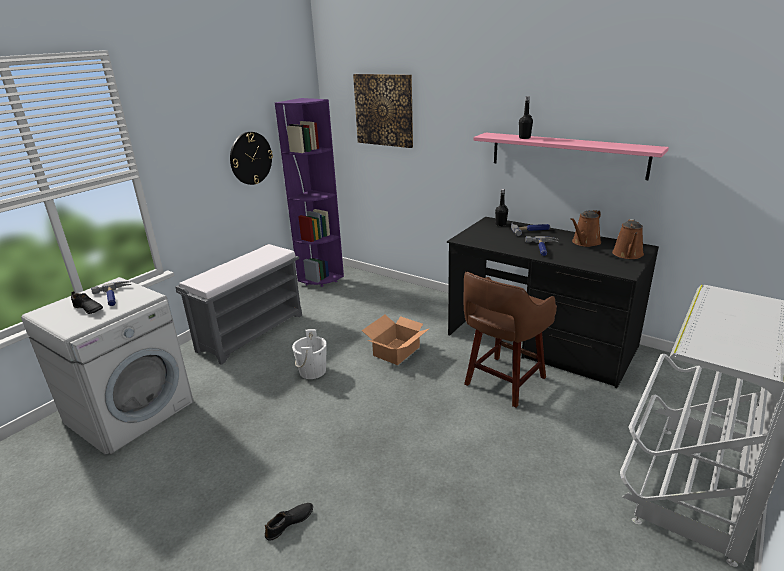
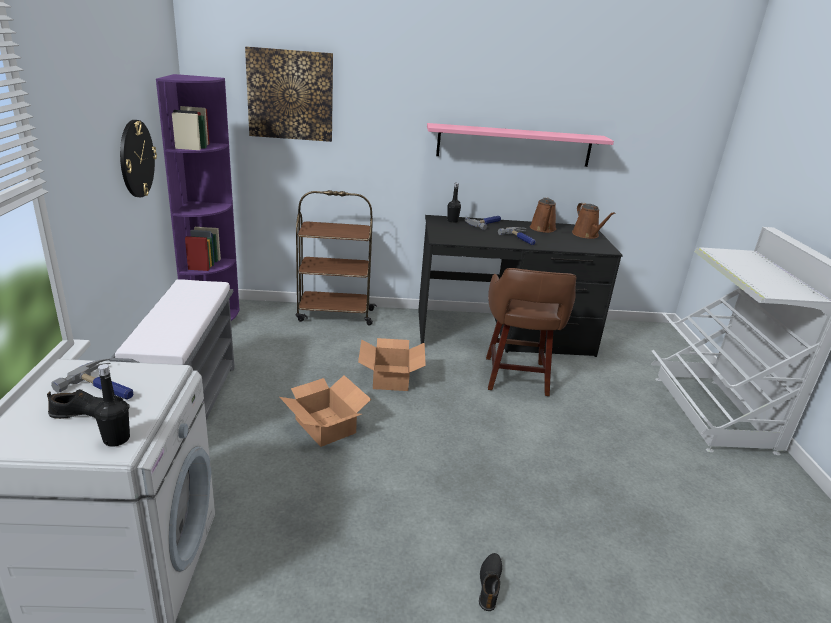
camera: 40 degrees left, 0 degrees up
white bucket [292,329,327,379] -> cardboard box [280,375,371,447]
black bottle [519,96,533,139] -> black bottle moved to [95,364,130,446]
none -> brown cart [295,190,376,326]

